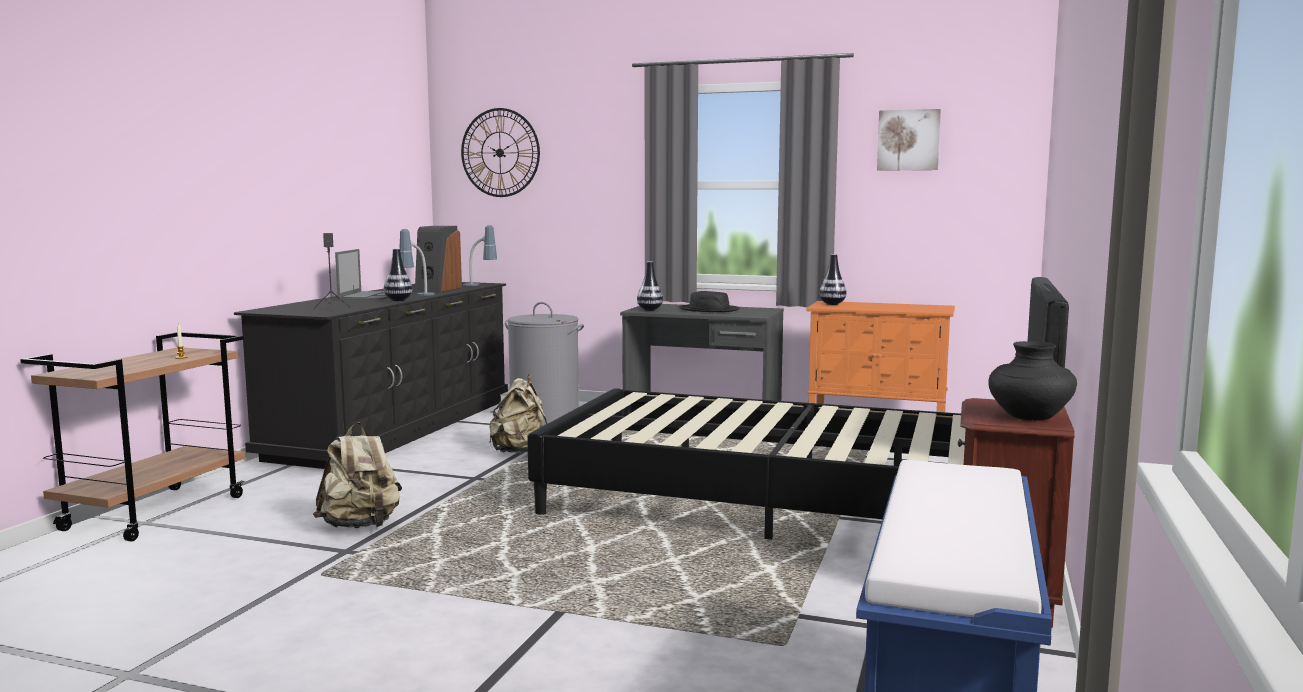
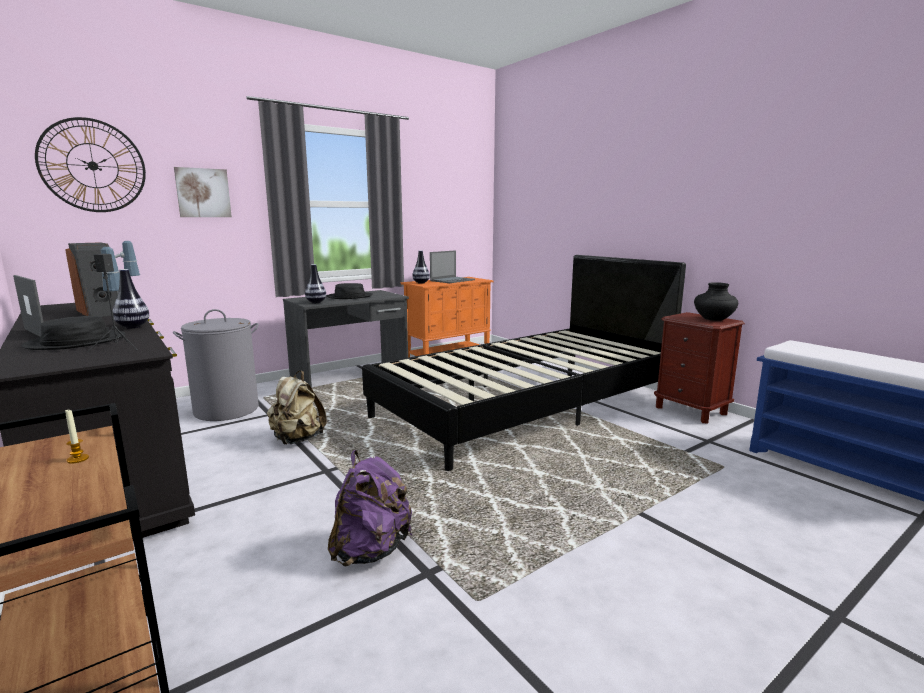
camera: 55 degrees left, 5 degrees up
beige backpack [313,422,402,528] -> purple backpack [328,450,412,566]
picture [877,109,941,171] -> picture moved to [174,167,232,217]
none -> black hat [21,316,126,350]
none -> laptop [430,250,475,283]

